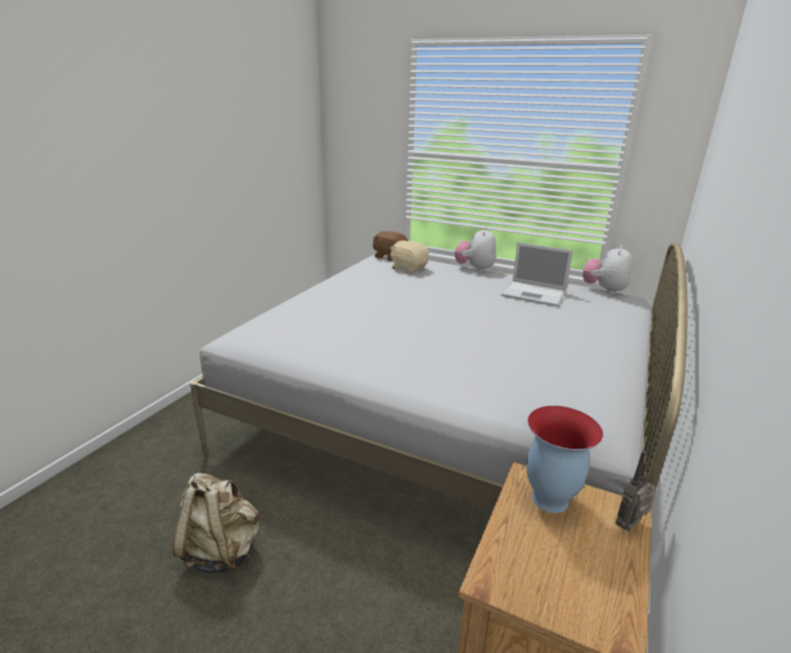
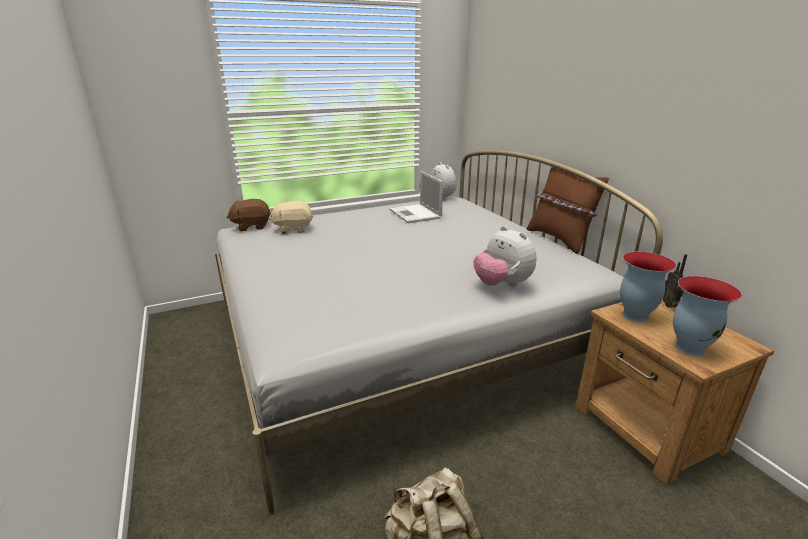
camera: 50 degrees left, 0 degrees up
plush toy [455,227,496,272] -> plush toy moved to [473,226,537,287]
laptop [501,242,573,307] -> laptop turned 90 degrees clockwise [390,171,443,223]
none -> brown pillow [526,167,609,254]
none -> vase [673,276,742,356]

